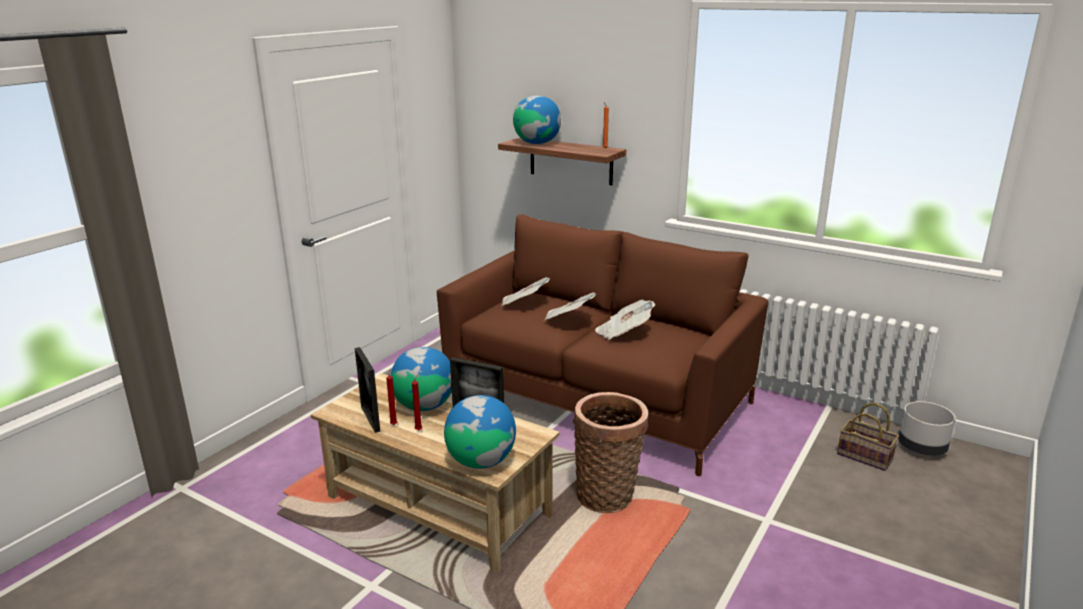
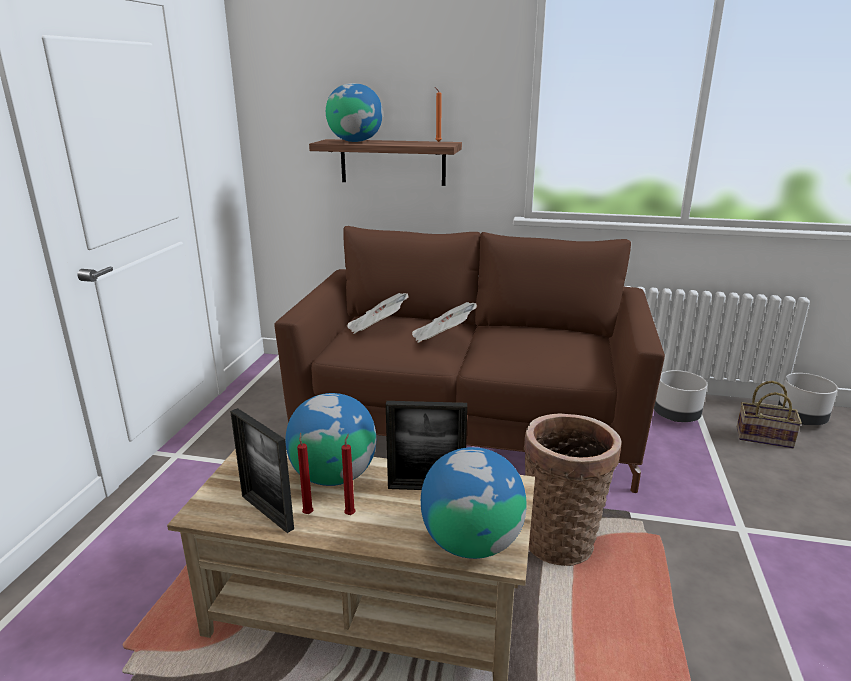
camera: 20 degrees left, 0 degrees up
newspaper [595,300,655,340] -> none
none -> grey planter [654,370,708,422]

